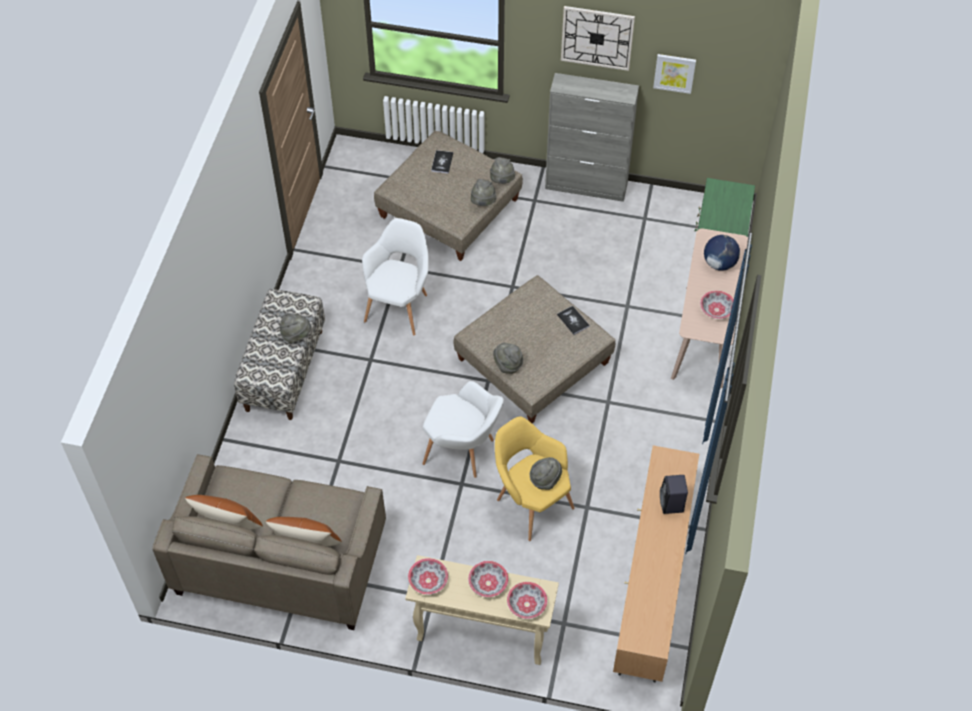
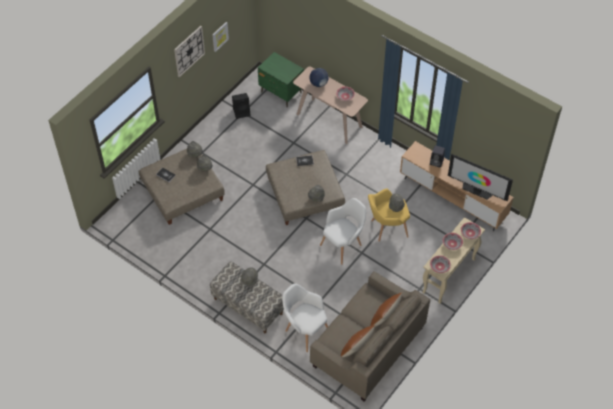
camera: 65 degrees left, 0 degrees up
white armchair [362,218,429,335] -> white armchair moved to [282,283,328,352]
grey cabinet [545,73,639,202] -> none
none -> black speaker [232,93,251,119]
none -> television [448,154,513,201]

